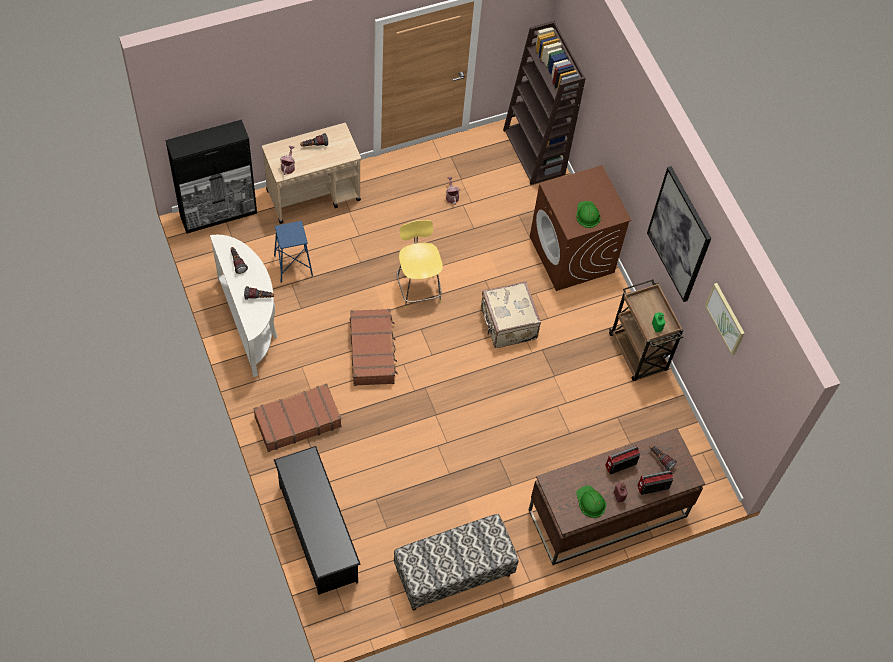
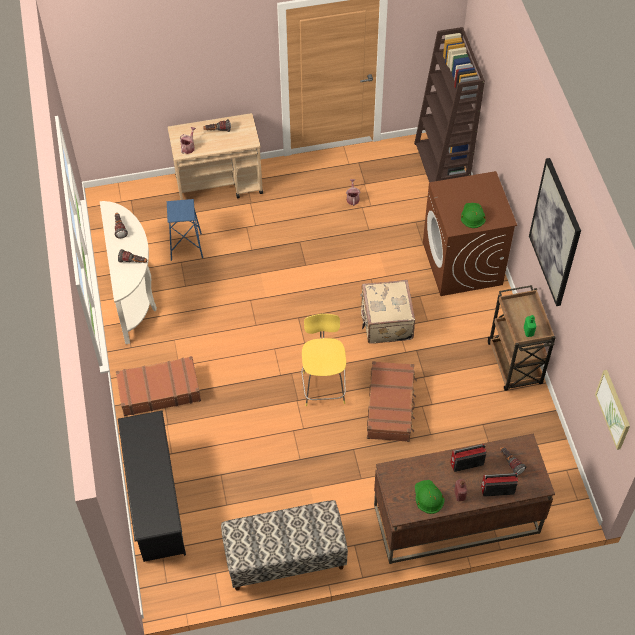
camera: 15 degrees right, 5 degrees down
black cabinet [166,120,257,234] -> none
brown suitcase [350,309,398,386] -> brown suitcase moved to [367,361,417,442]
yellow stool [397,220,443,309] -> yellow stool moved to [301,314,346,406]
picture [705,283,745,355] -> picture moved to [595,370,630,450]

